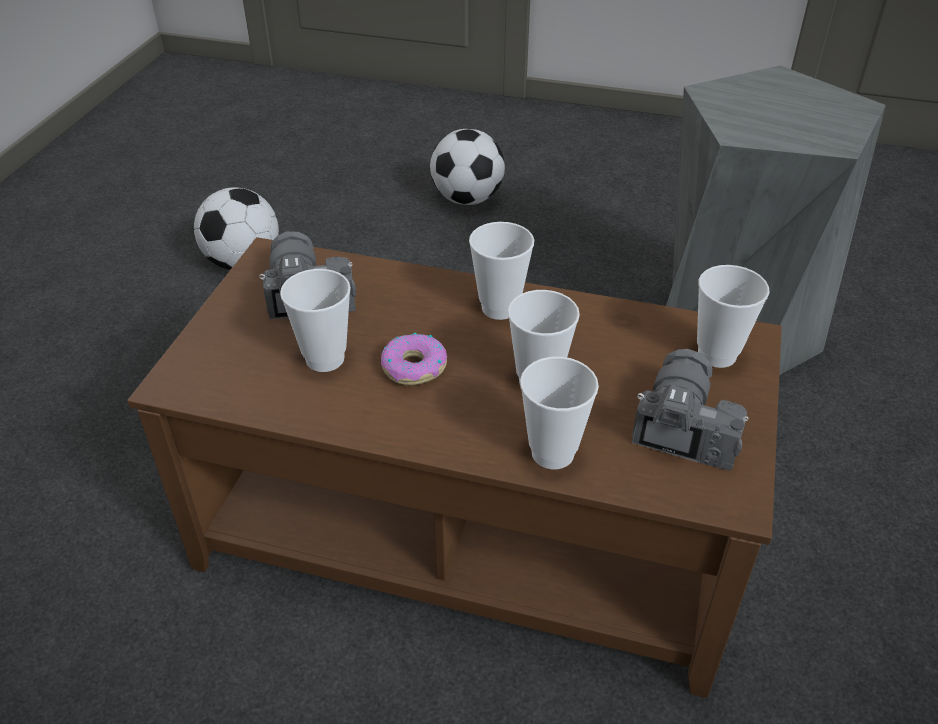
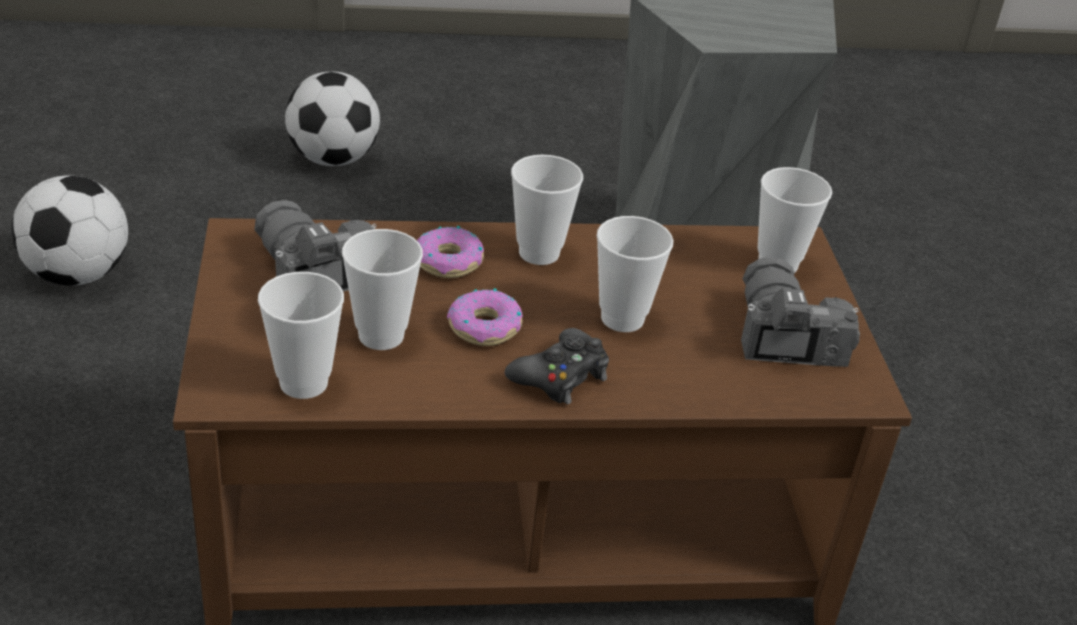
camera: 25 degrees left, 5 degrees down
cup [520,357,599,469] -> cup moved to [258,272,344,399]
none -> donut [417,226,484,278]
none -> black game controller [505,328,609,404]

